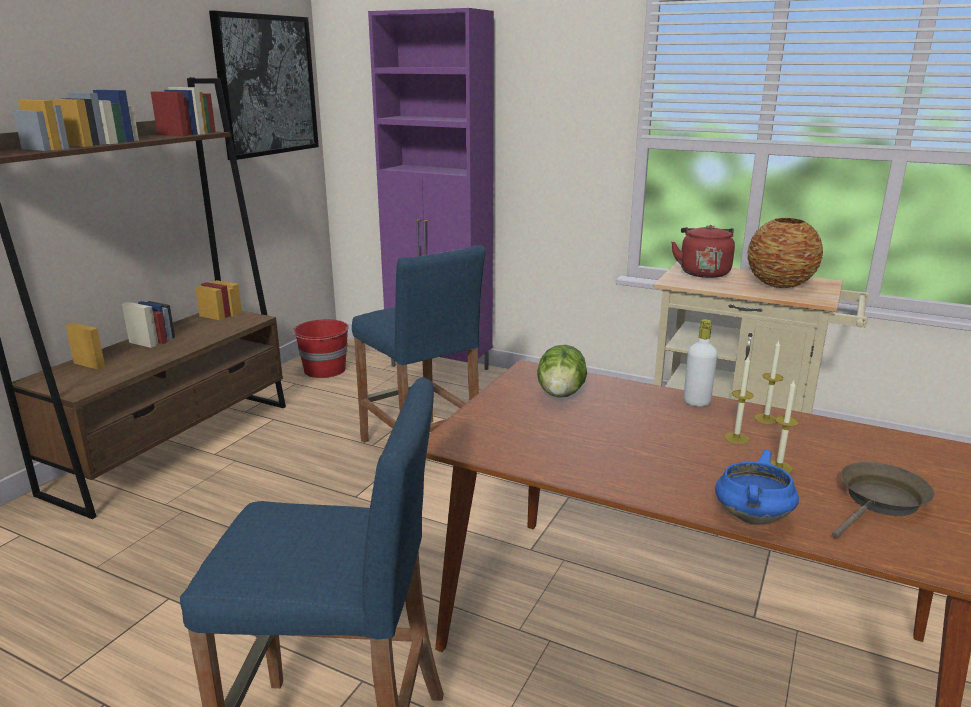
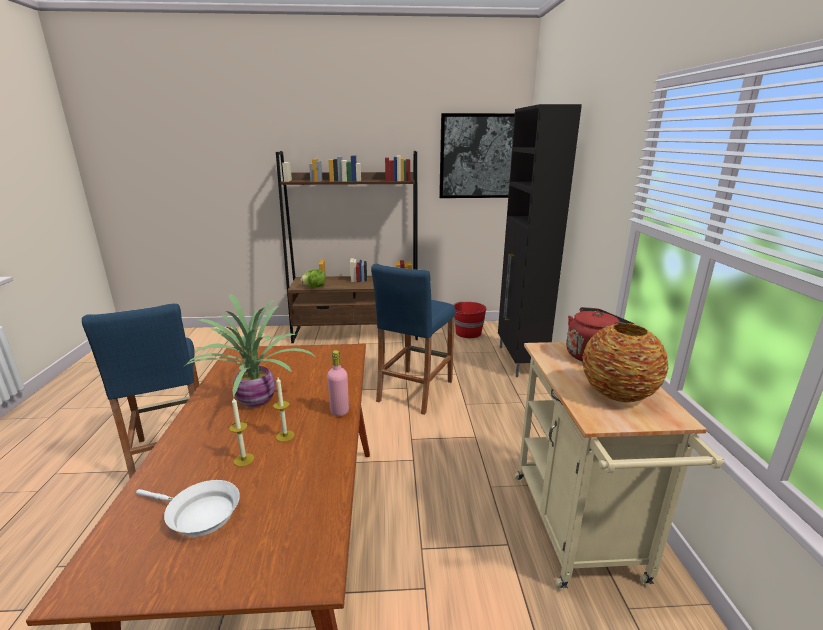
camera: 60 degrees right, 0 degrees up
purple cabinet [368,8,494,370] -> black cabinet [498,104,582,377]
lettuce [537,345,587,398] -> lettuce moved to [301,269,326,288]
white bottle [684,319,718,407] -> pink bottle [327,350,349,417]
blue cooking pot [715,450,799,525] -> none
candle [754,340,783,424] -> none
brown frying pan [832,462,935,538] -> white frying pan [136,480,240,537]
none -> potted plant [183,294,314,407]

